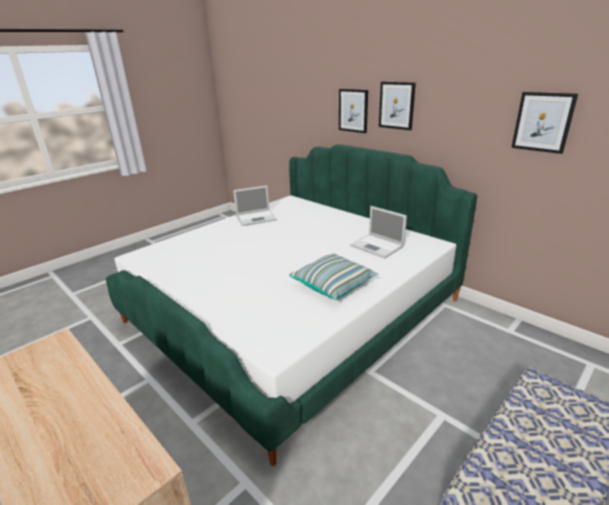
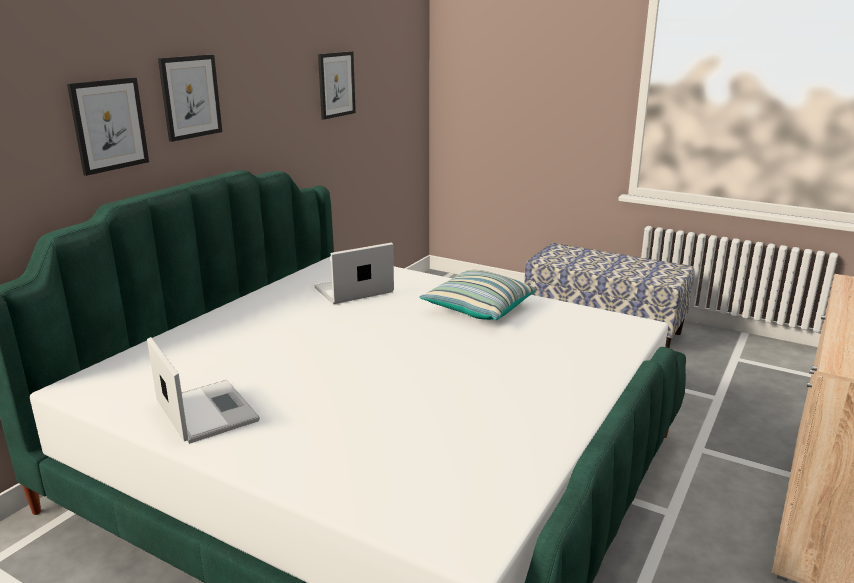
camera: 105 degrees left, 5 degrees down
laptop [350,206,407,258] -> laptop turned 150 degrees counterclockwise [314,242,394,304]

